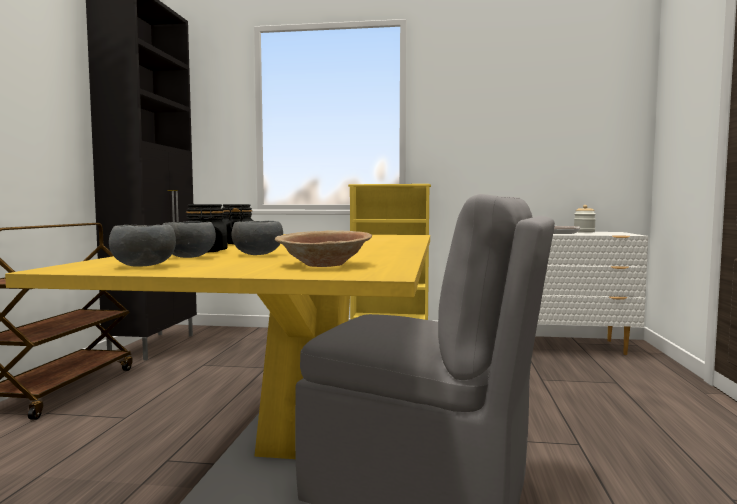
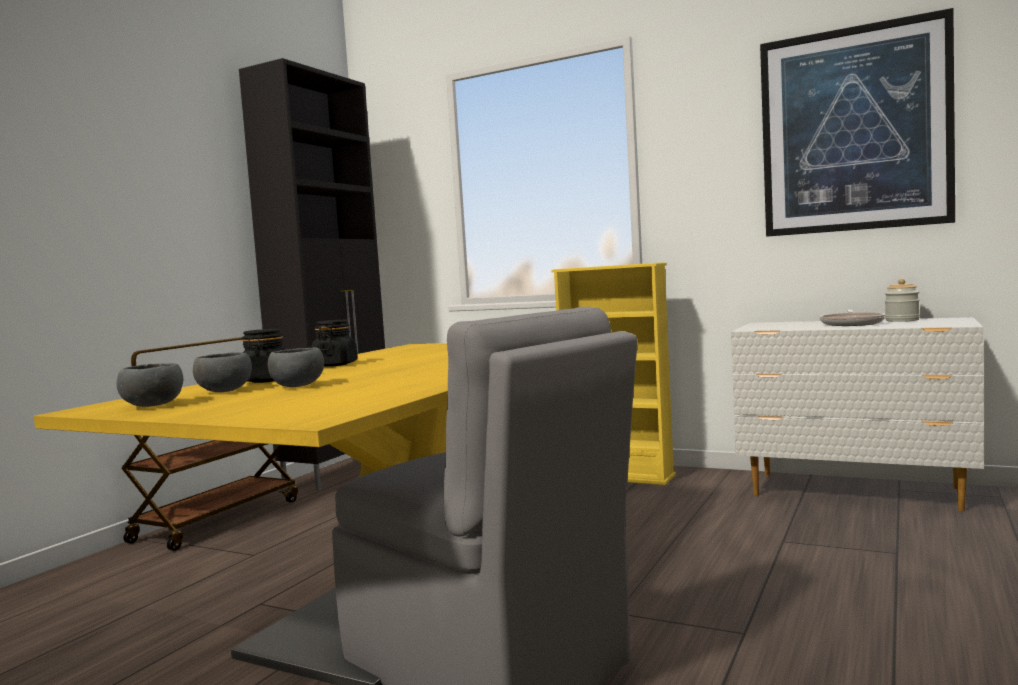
camera: 20 degrees right, 0 degrees up
brown bowl [275,231,372,267] -> none
none -> picture [760,8,955,237]

